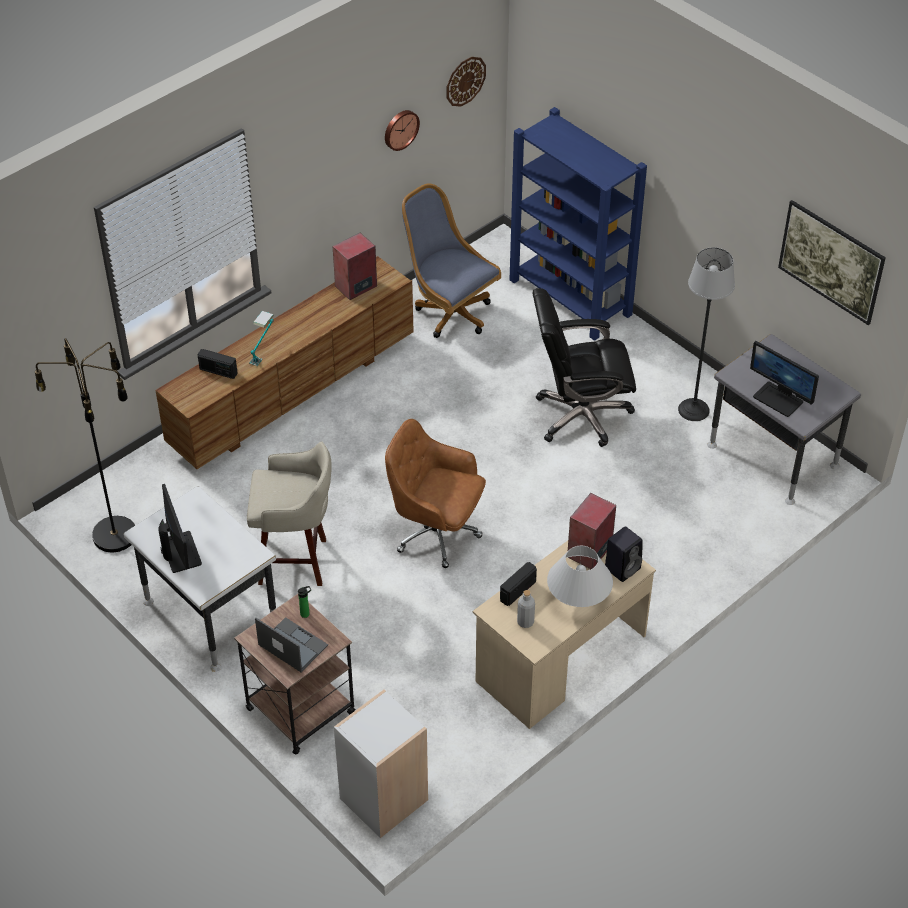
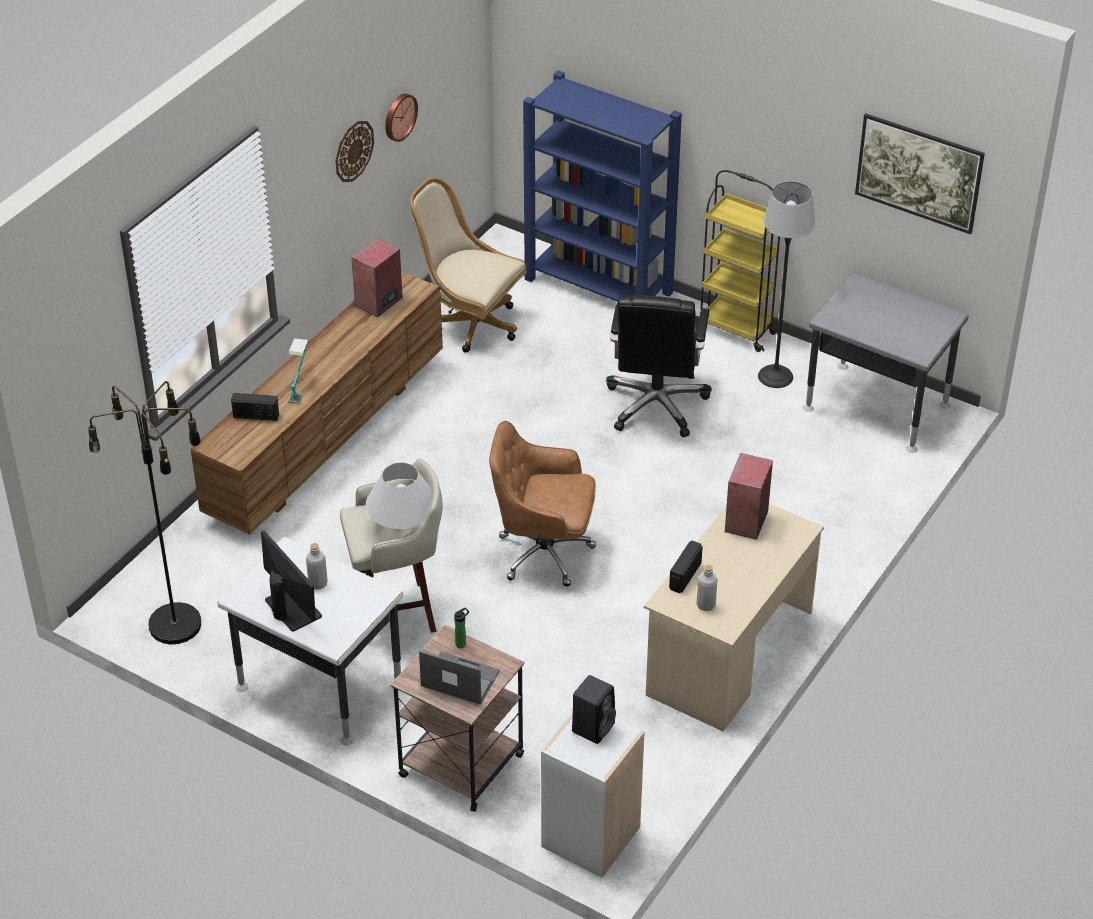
camera: 15 degrees left, 5 degrees down
blue office chair [402,183,501,338] -> beige office chair [410,177,526,353]
wall clock [447,57,486,107] -> wall clock moved to [336,121,374,182]
black office chair [532,288,636,447] -> black office chair turned 60 degrees counterclockwise [606,295,711,437]
white table lamp [547,546,613,607] -> white table lamp moved to [366,462,432,529]
black speaker [605,526,643,582] -> black speaker moved to [572,675,616,744]
monitor [750,341,819,417] -> none
none -> grey bottle [306,543,328,589]
none -> yellow cart [700,170,780,352]

